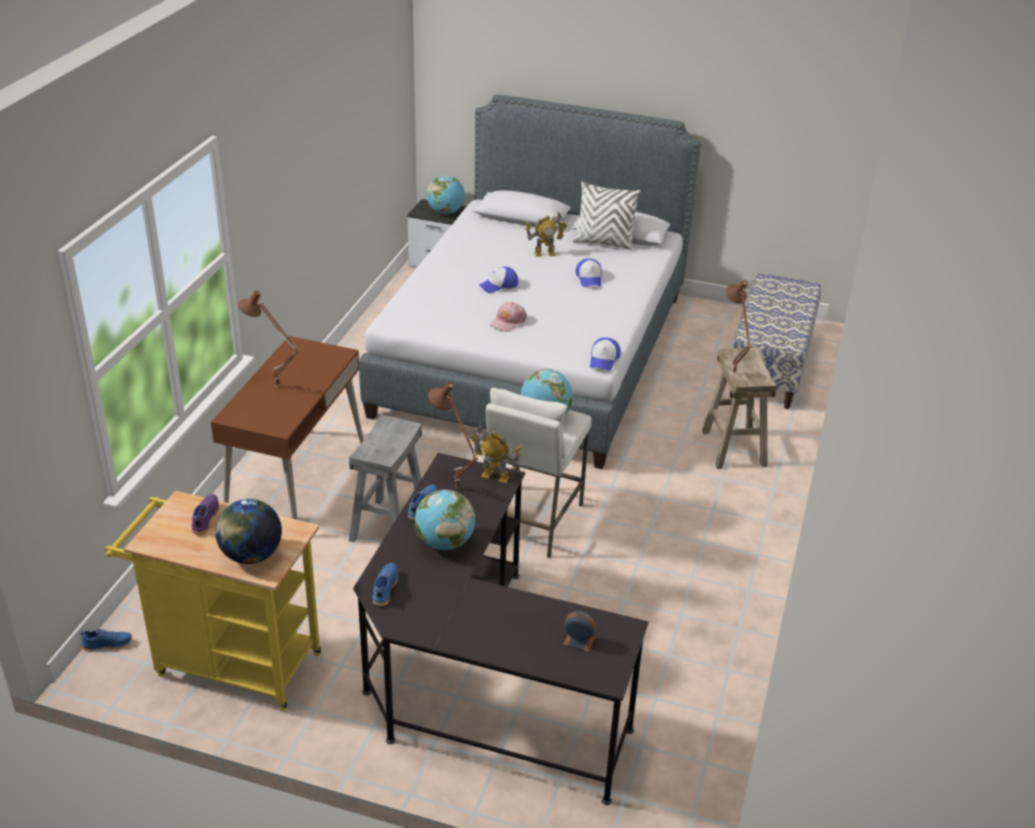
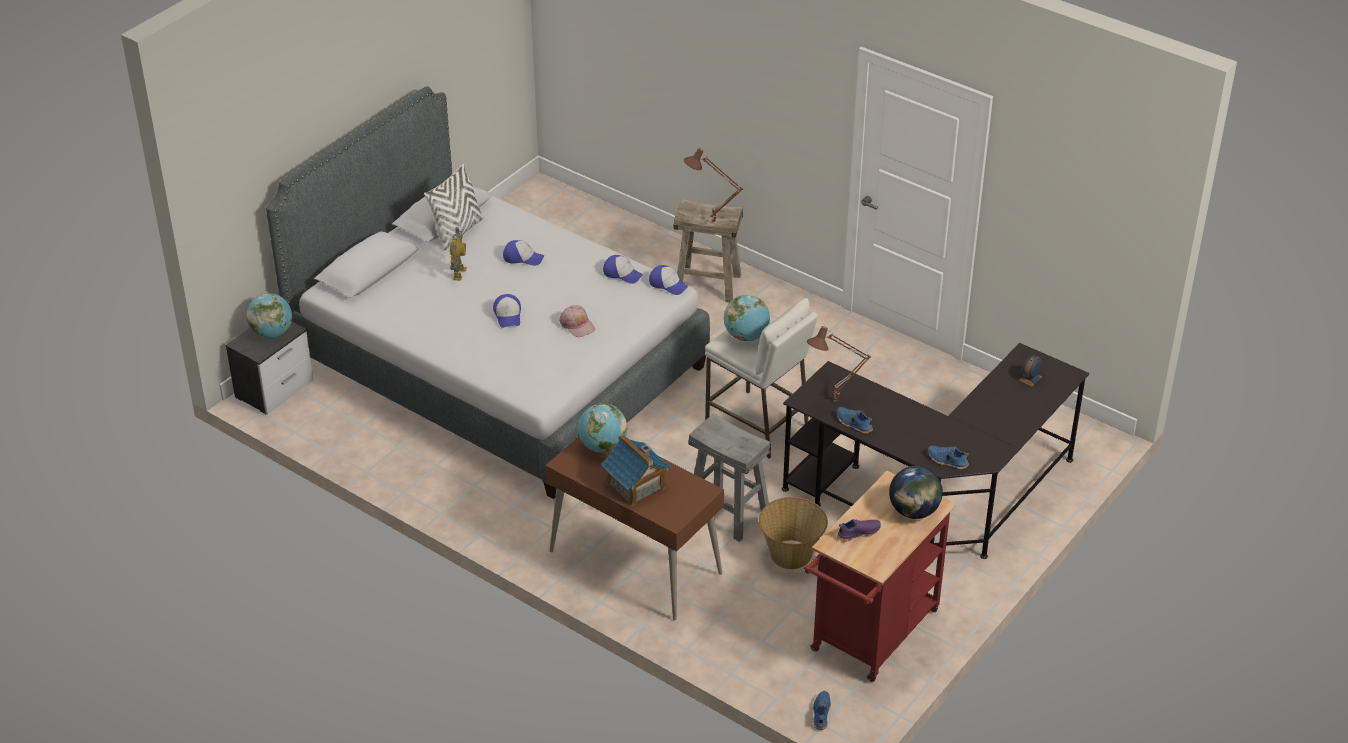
camera: 70 degrees left, 5 degrees up
yellow cart [105,491,321,711] -> red cart [804,471,956,682]
purple shoe [192,494,219,535] -> purple shoe turned 135 degrees clockwise [837,519,881,542]
brown table lamp [238,290,300,387] -> toy house [601,434,671,506]
globe [415,490,475,550] -> globe moved to [578,403,627,453]
toy robot [470,425,522,483] -> none
bench [730,273,821,409] -> none
none -> cap [603,255,643,284]
none -> basket [759,497,828,569]

